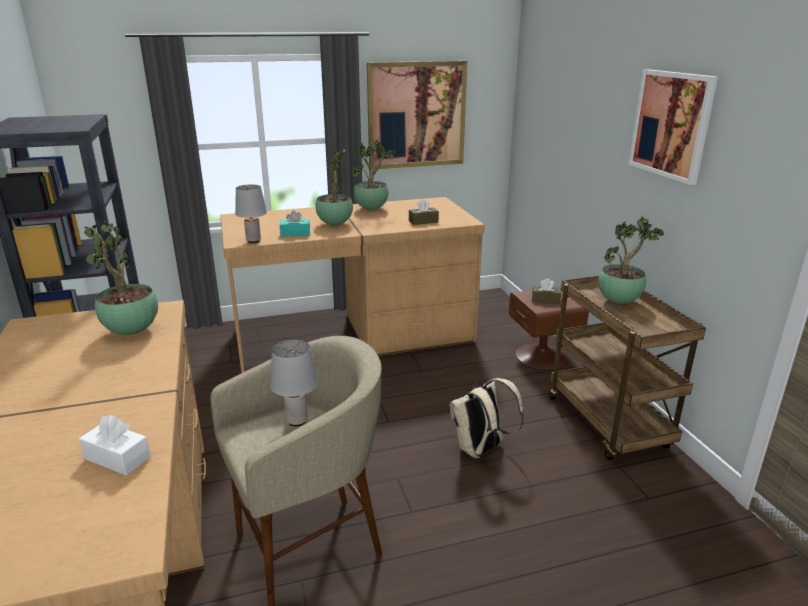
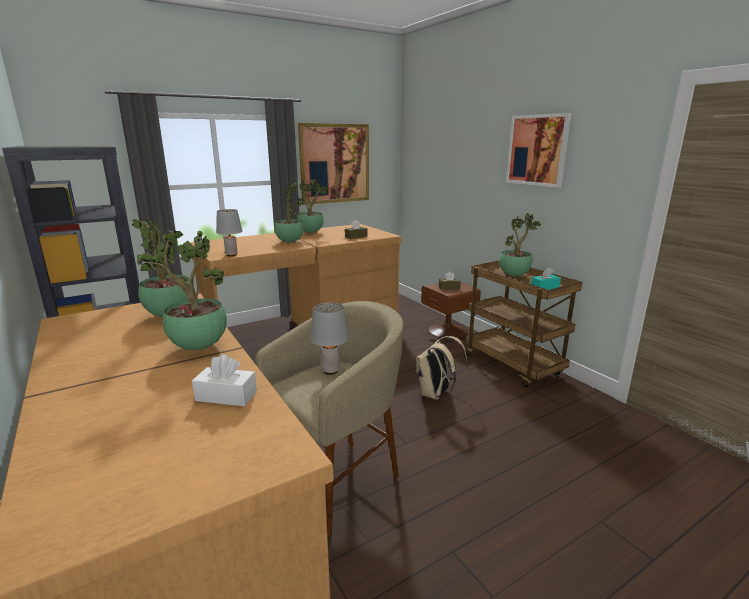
camera: 15 degrees left, 5 degrees down
turquoise tissue box [280,210,310,237] -> turquoise tissue box moved to [531,267,561,290]
none -> potted plant [137,230,227,350]

